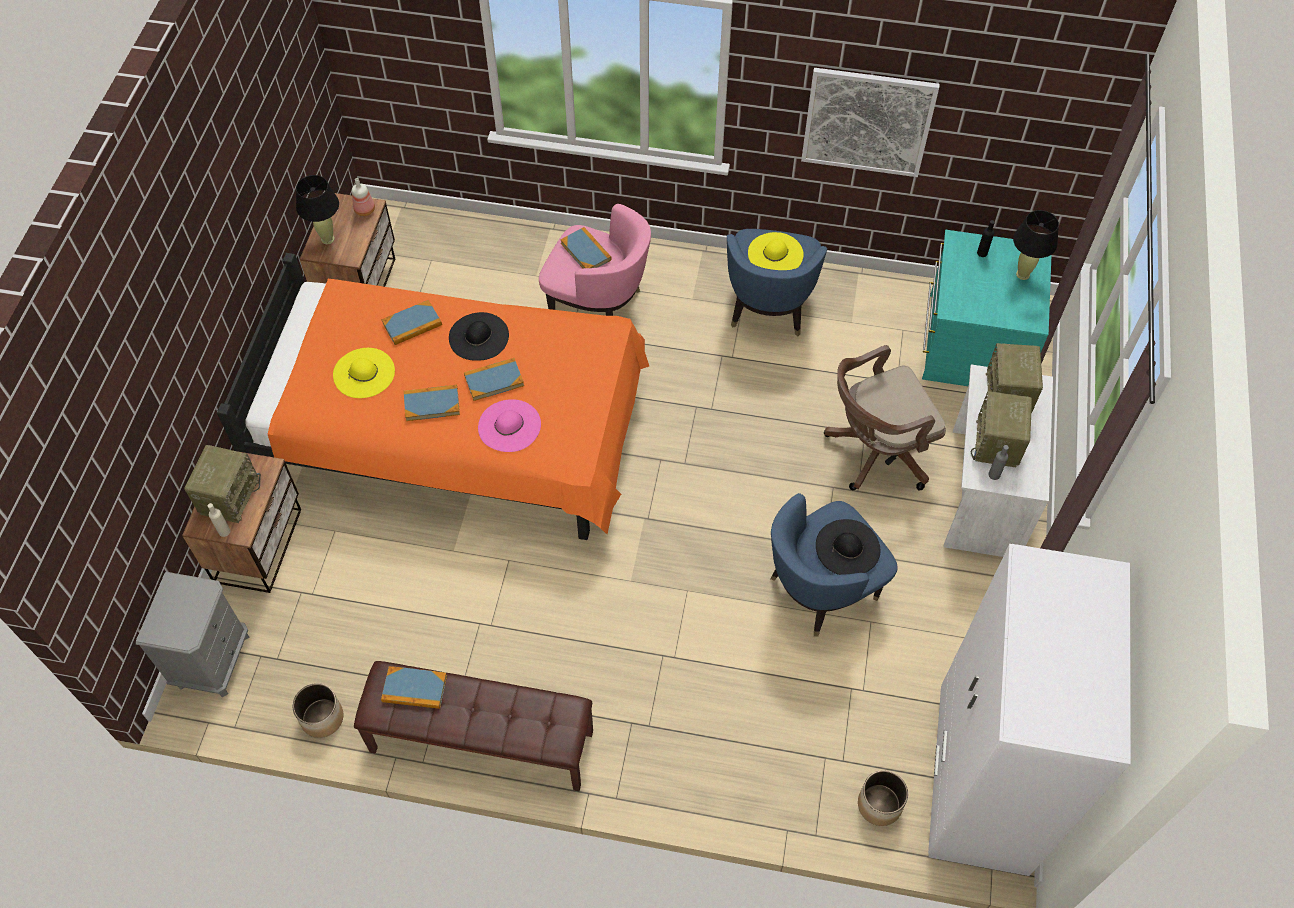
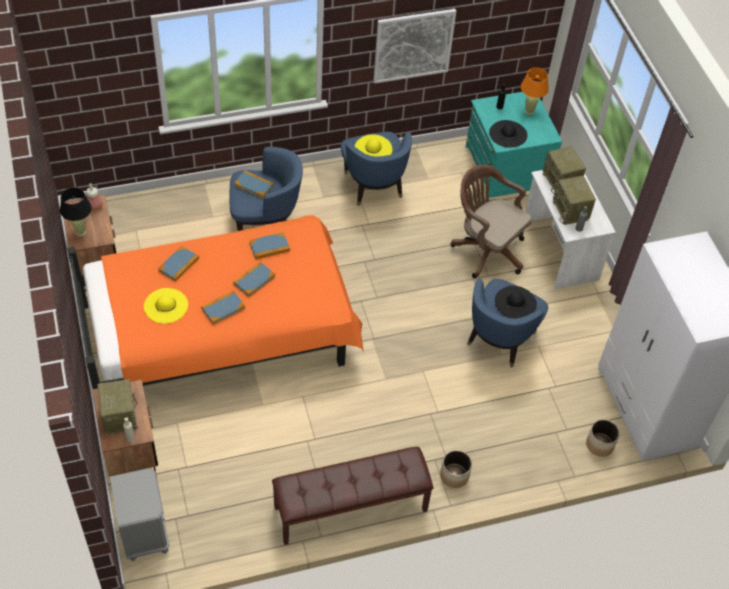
camera: 30 degrees left, 5 degrees down
planter [293,683,343,738] -> planter moved to [440,450,472,488]
book [381,666,447,709] -> book moved to [249,232,290,259]
black hat [449,312,509,361] -> black hat moved to [489,120,527,148]
pink hat [478,399,541,452] -> none
pink armchair [539,204,651,316] -> blue armchair [230,147,303,231]
brown office chair [824,345,946,491] -> brown office chair turned 90 degrees clockwise [451,165,532,278]
black table lamp [1013,210,1059,280] -> orange table lamp [521,68,549,115]

